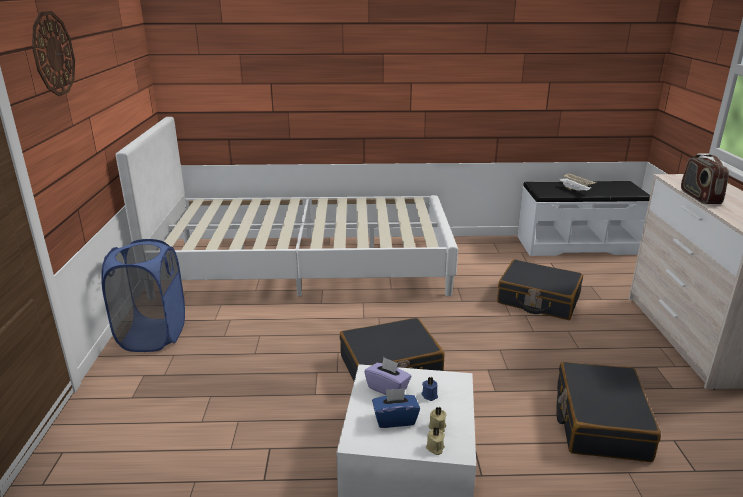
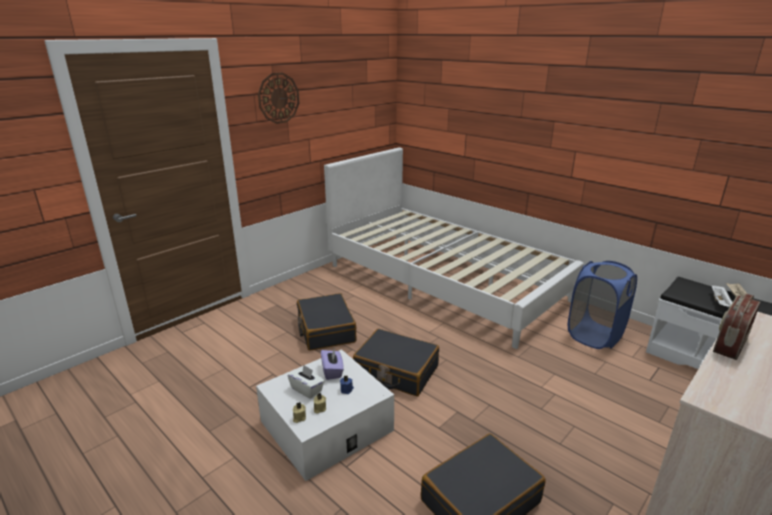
camera: 45 degrees right, 0 degrees up
blue laundry basket [101,239,185,352] -> blue laundry basket moved to [568,261,637,349]
blue tissue box [372,388,420,428] -> white tissue box [288,365,325,399]
black suitcase [497,259,583,320] -> black suitcase moved to [297,293,357,351]

